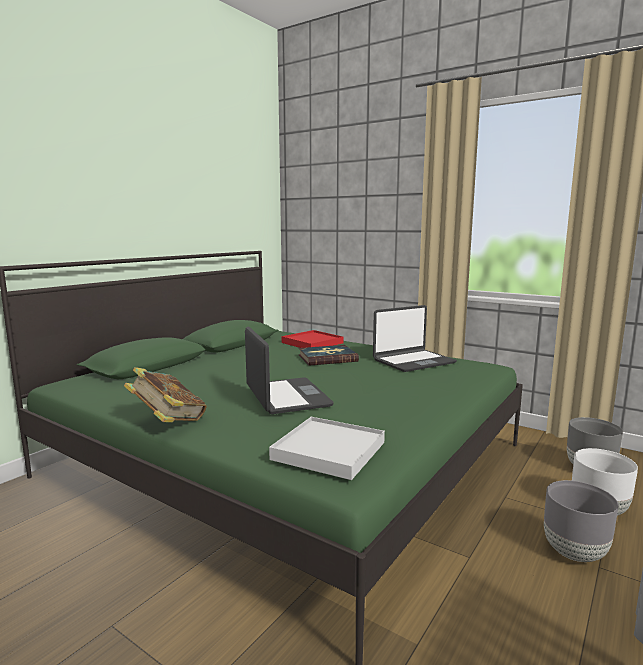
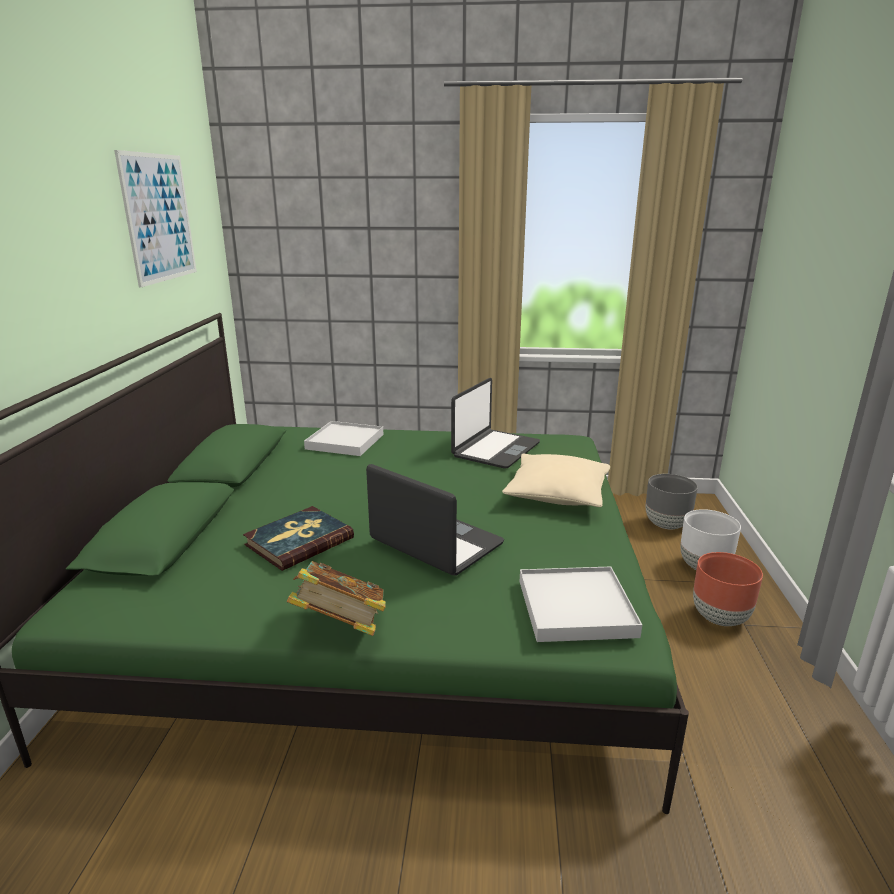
camera: 30 degrees left, 10 degrees up
red tray [282,330,343,348] -> white tray [304,421,383,456]
book [298,345,359,366] -> book moved to [243,506,354,571]
grey planter [544,480,618,562] -> brown planter [693,552,763,626]
none -> picture [114,150,197,287]
none -> beige pillow [502,454,610,507]

